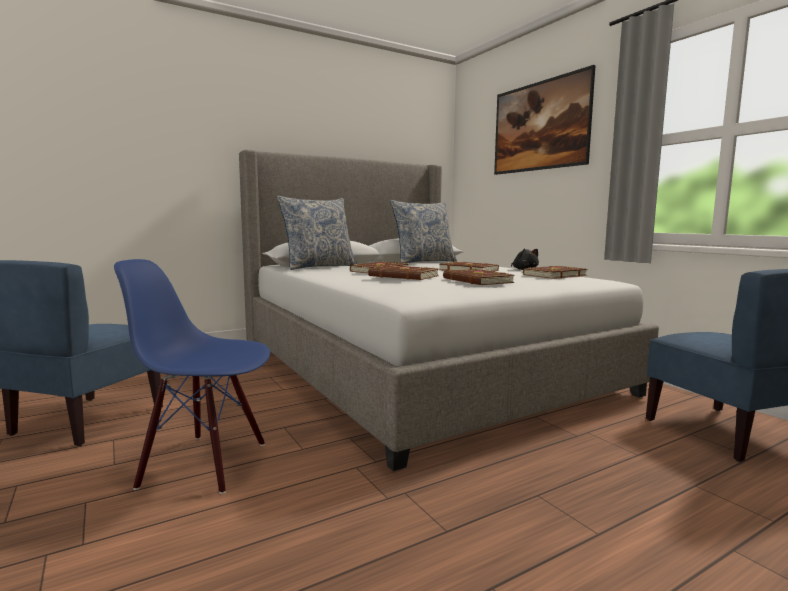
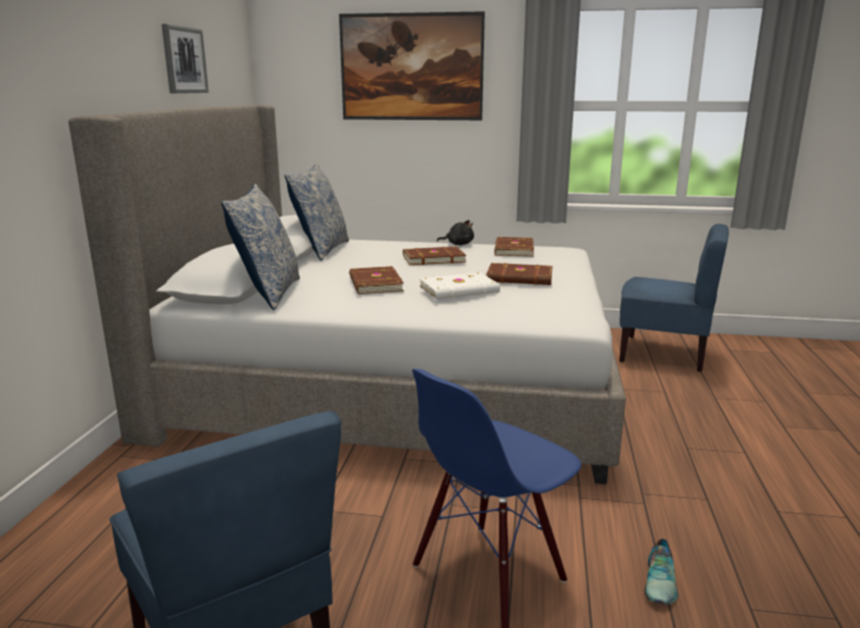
camera: 50 degrees left, 10 degrees up
brown book [368,265,439,280] -> white book [419,272,500,299]
none -> picture [162,24,209,93]
none -> shoe [645,539,678,605]

